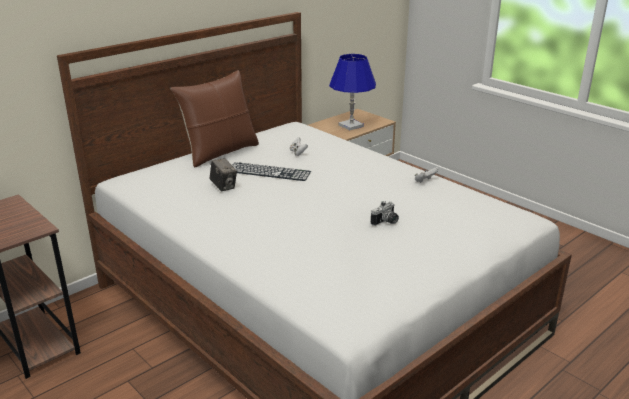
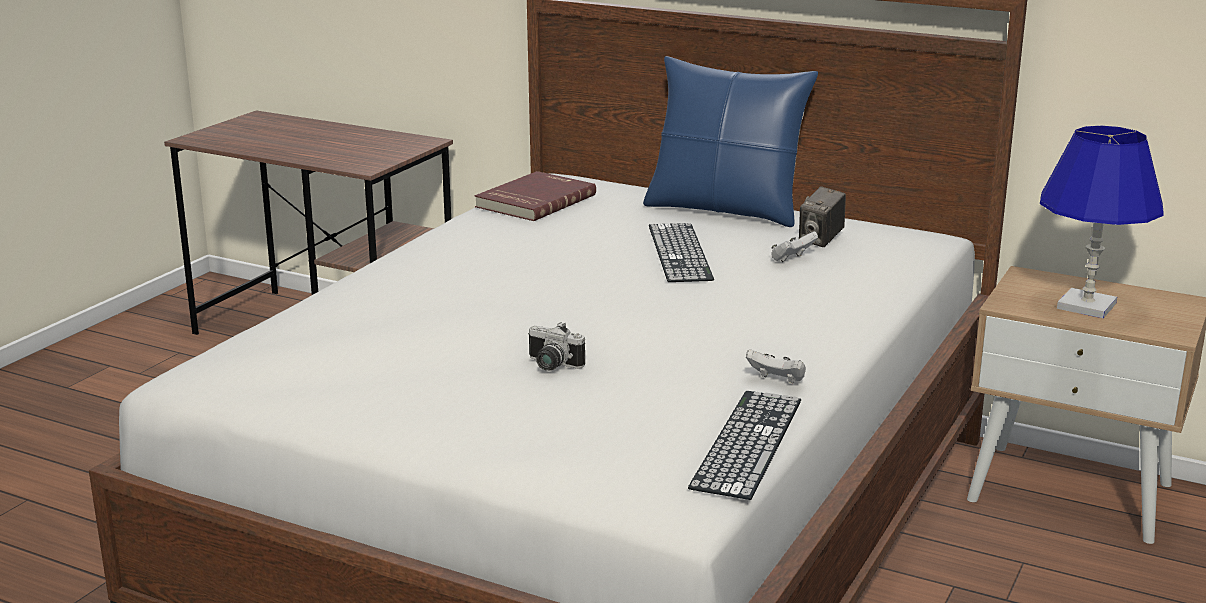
camera: 70 degrees right, 5 degrees down
brown pillow [170,70,259,168] -> blue pillow [643,56,818,227]
camera [210,158,237,191] -> camera moved to [799,186,846,247]
none -> red book [475,171,596,221]
none -> keyboard [688,391,801,500]

